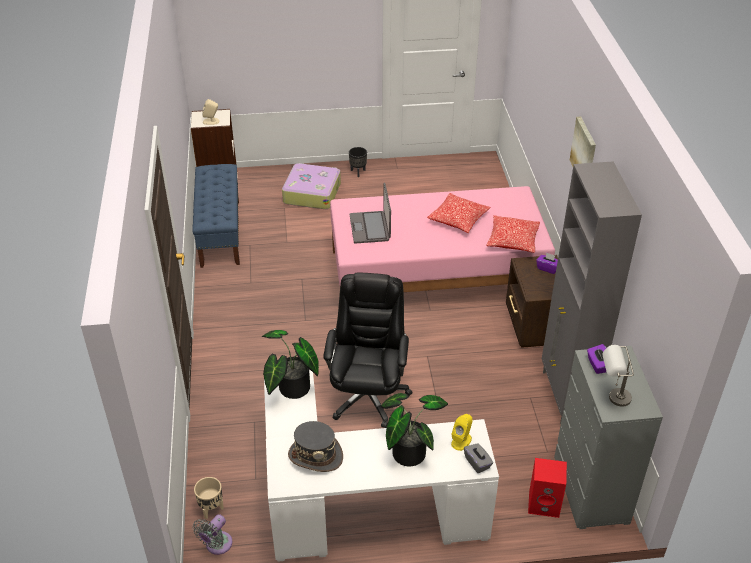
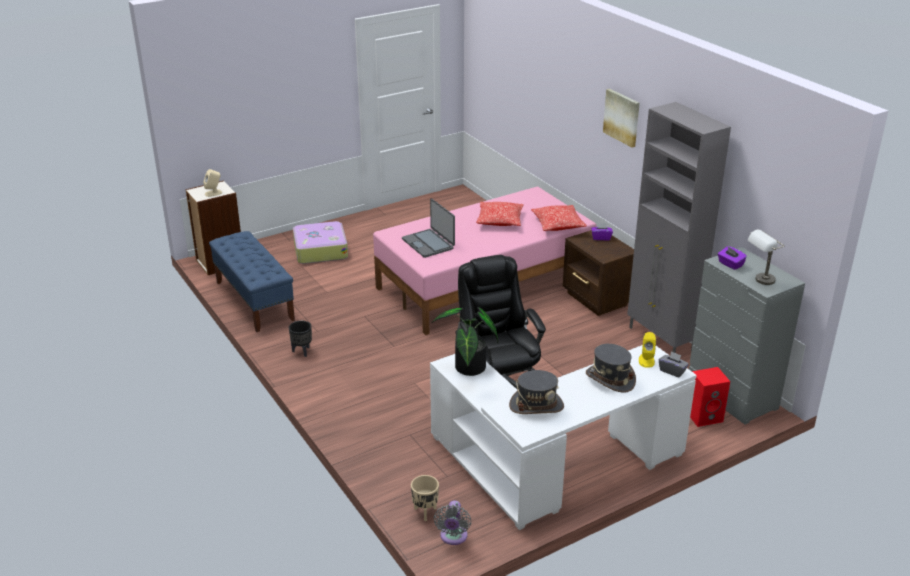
camera: 25 degrees left, 10 degrees down
black planter [349,147,367,177] -> black planter moved to [289,321,312,357]
potted plant [381,393,448,466] -> grey hat [586,344,636,393]

